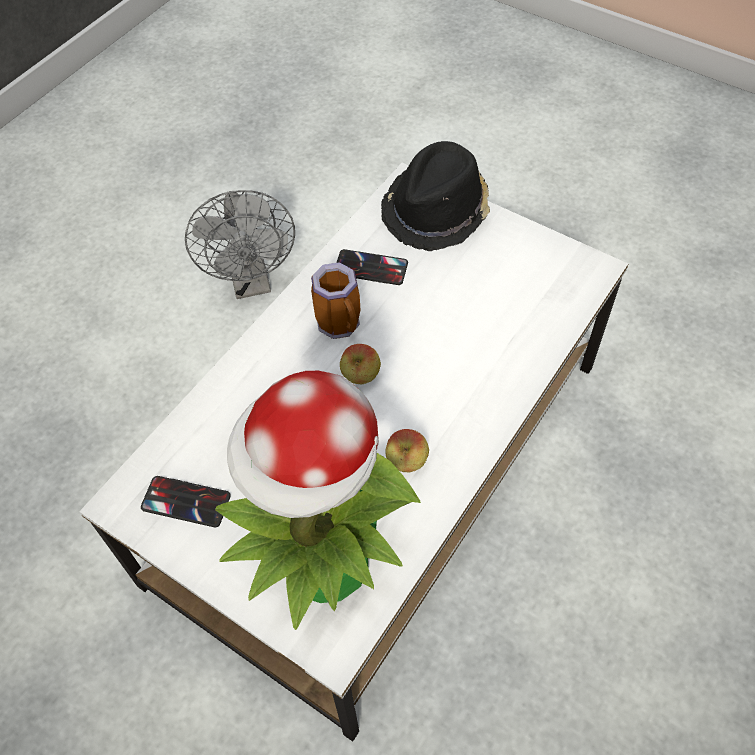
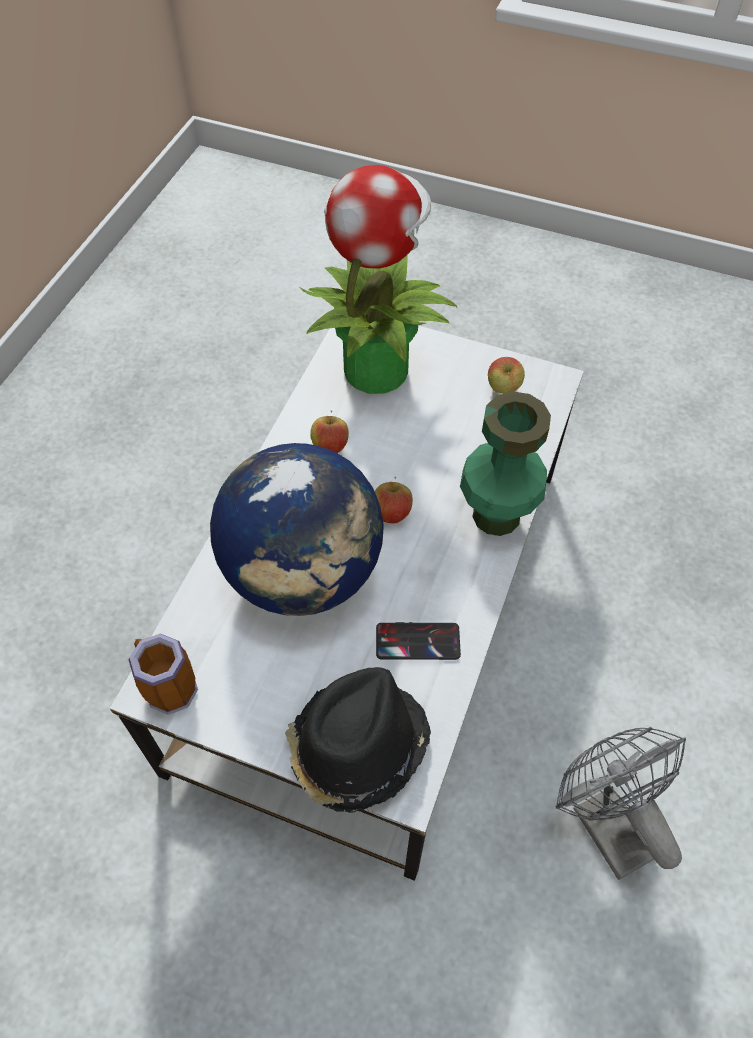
camera: 165 degrees right, 0 degrees up
phone [141,476,231,527] -> apple [488,357,525,394]
mug [311,262,361,339] -> mug moved to [129,634,198,715]
none -> globe [210,443,384,616]
none -> green vase [460,391,551,536]

